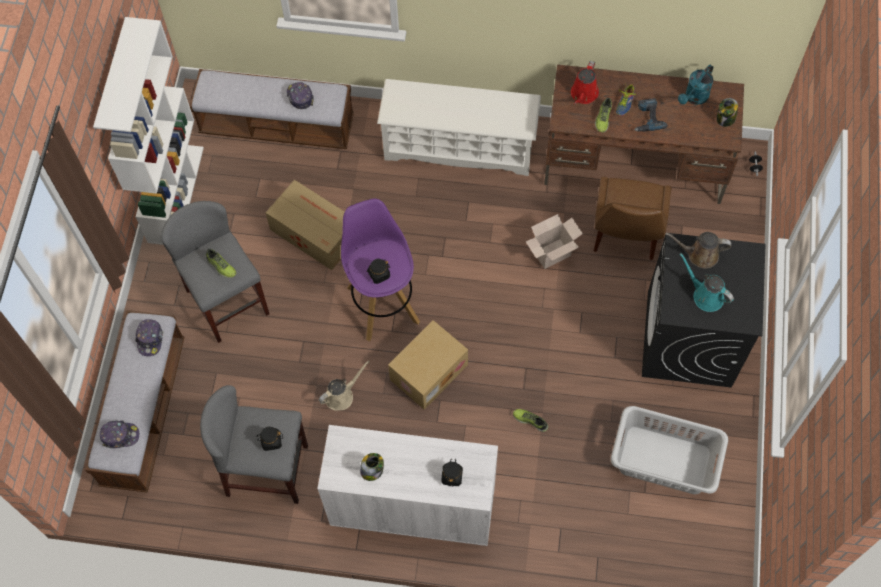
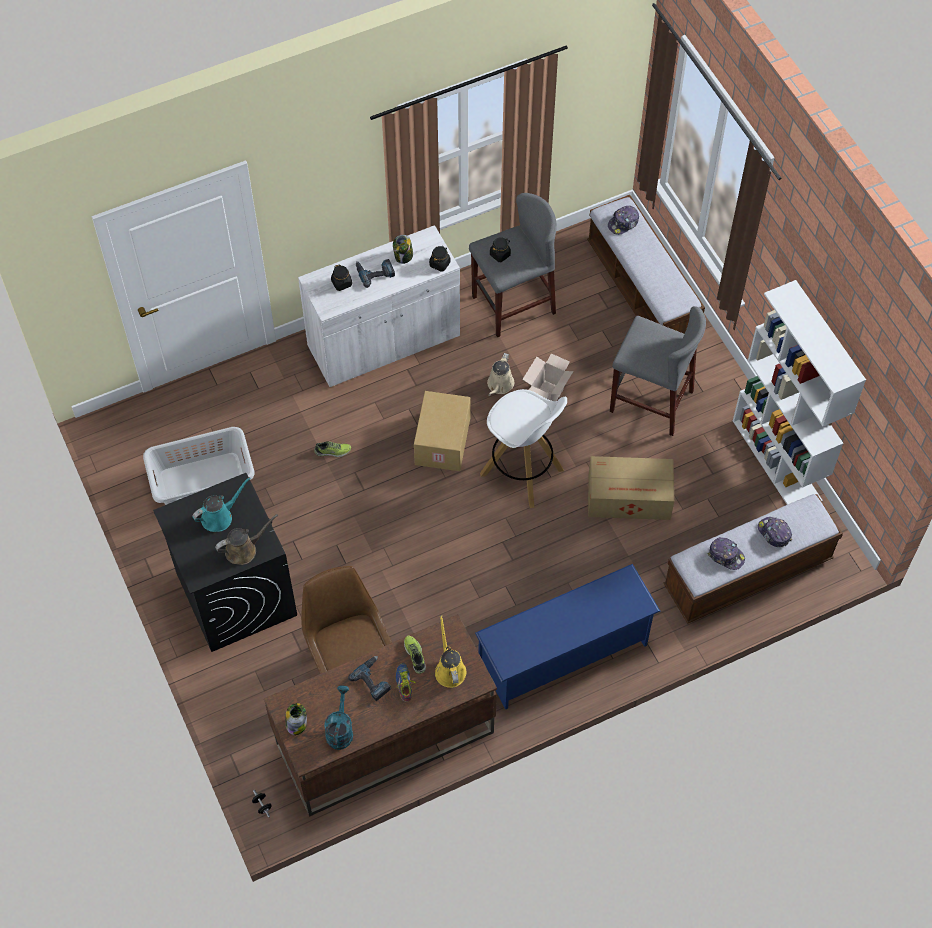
camera: 145 degrees right, 5 degrees down
cap [136,319,163,356] -> cap moved to [758,517,792,547]
shoe [206,249,237,278] -> none
purple stool [341,198,420,341] -> white stool [480,389,567,508]
black jar [367,259,390,284] -> black jar moved to [429,245,451,272]
white shoe rack [377,79,541,176] -> blue shoe rack [475,564,660,710]
cardboard box [526,214,583,269] -> cardboard box moved to [522,353,574,401]
red watering can [571,61,599,105] -> yellow watering can [435,615,467,688]
turquoise watering can [679,253,734,312] -> turquoise watering can turned 45 degrees counterclockwise [192,477,251,532]
none -> power drill [356,259,395,288]

